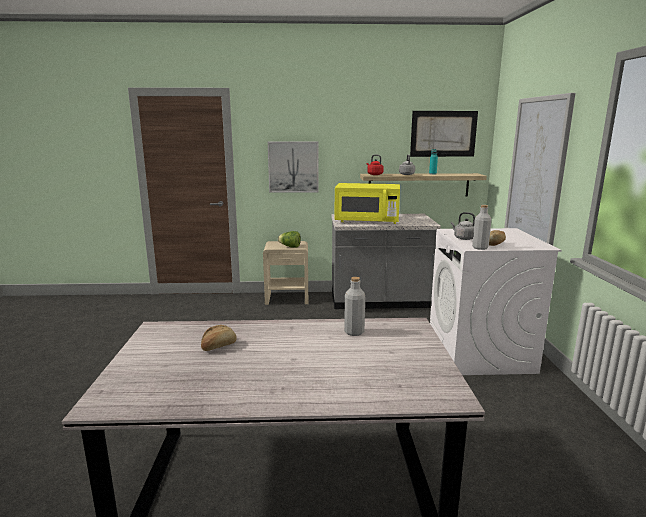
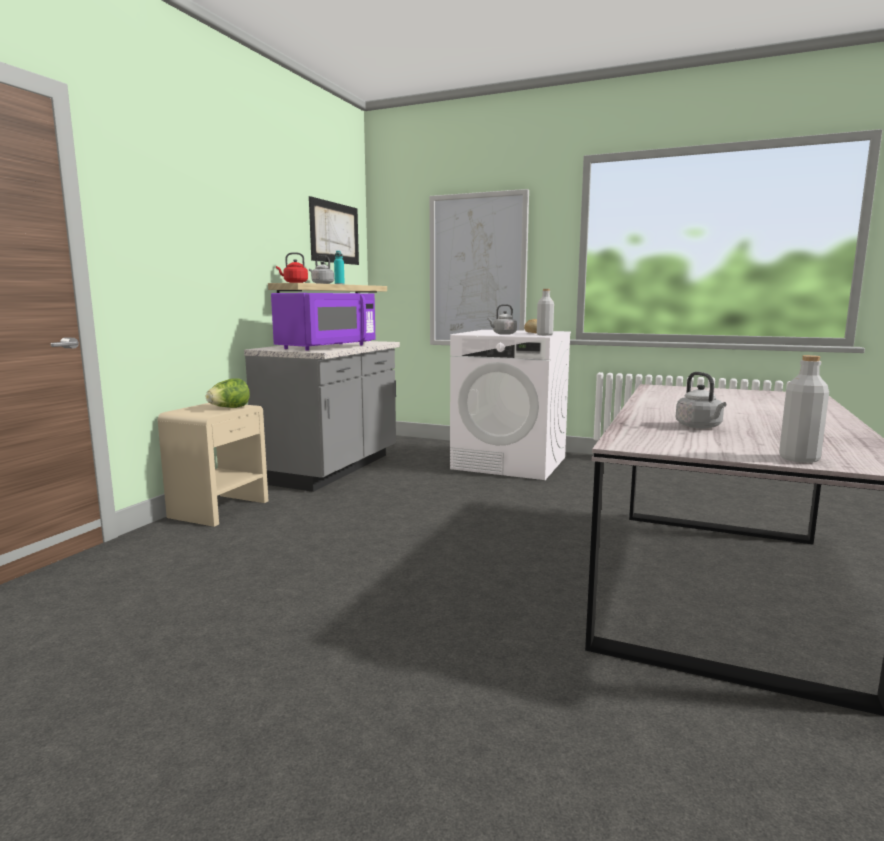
camera: 65 degrees left, 5 degrees down
bread [201,325,237,351] -> grey kettle [676,372,726,429]
picture [268,142,319,193] -> none
yellow microwave [335,183,400,224] -> purple microwave [271,293,375,351]
grey bottle [344,277,365,336] -> grey bottle moved to [779,355,829,463]

